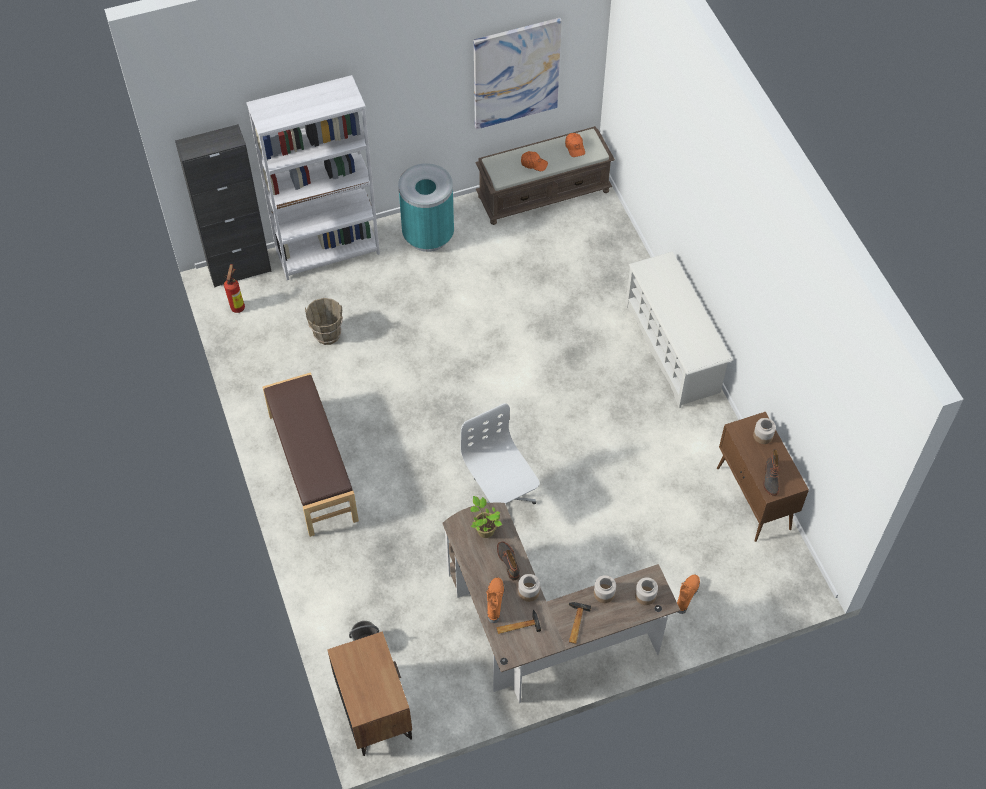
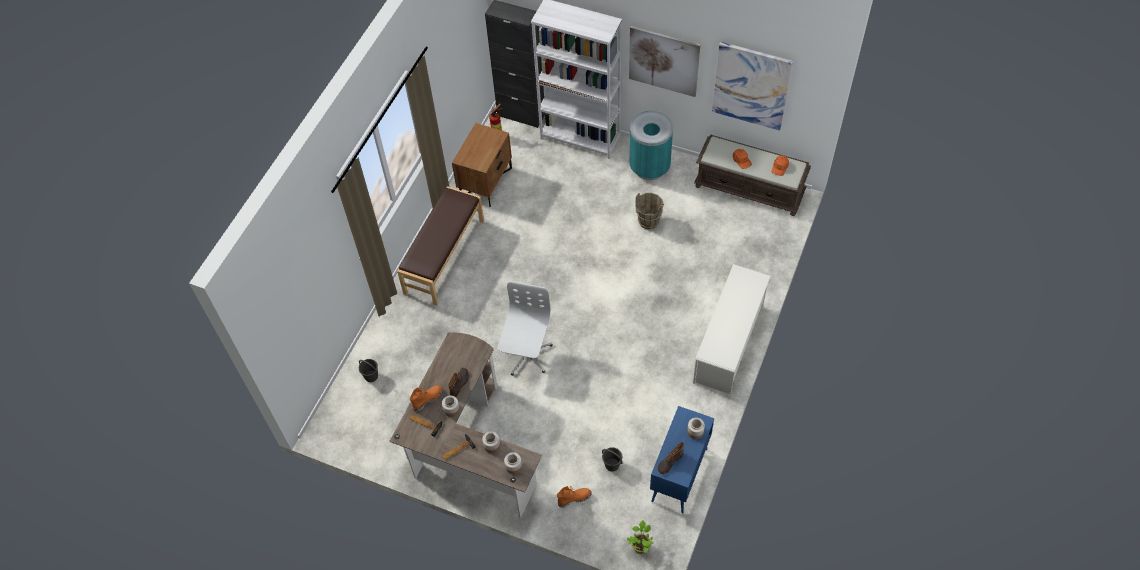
camera: 45 degrees right, 0 degrees up
brown bucket [305,298,343,345] -> brown bucket moved to [635,193,664,230]
brown nightstand [328,631,412,756] -> brown nightstand moved to [452,123,512,207]
potted plant [470,496,502,538] -> potted plant moved to [627,520,654,554]
brown cabinet [717,412,809,542] -> blue cabinet [650,406,714,514]
none -> grey bucket [602,447,623,471]
none -> picture [629,26,700,97]

